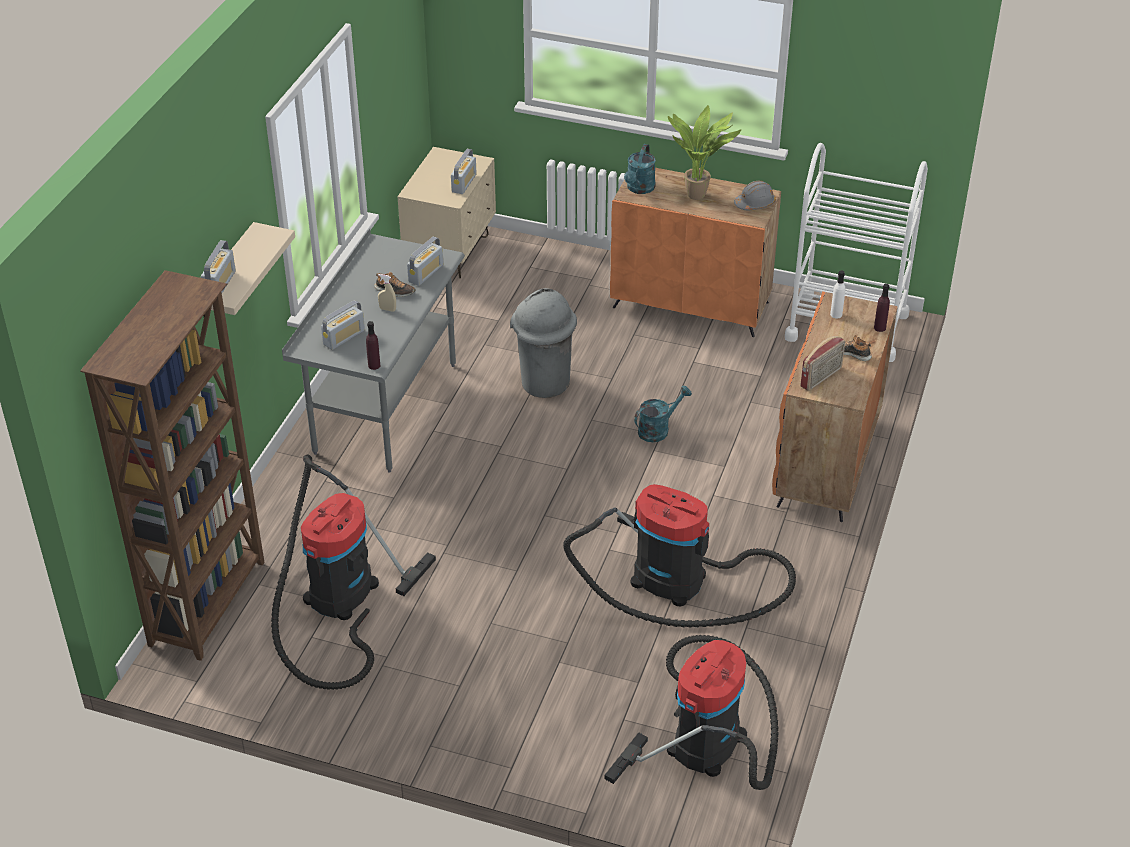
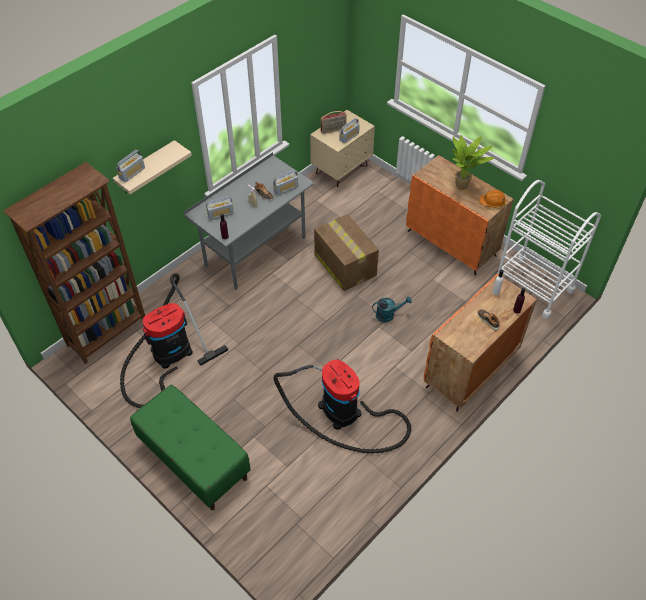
camera: 25 degrees right, 10 degrees up
grey trash can [510,288,577,398] -> cardboard box [314,214,379,291]
vacuum cleaner [604,635,779,790] -> none
turquoise watering can [624,144,656,194] -> none
grey hard hat [734,181,776,210] -> orange hard hat [479,190,506,207]
radio [800,336,845,391] -> radio moved to [320,111,347,134]
none -> green bench [130,385,251,510]

